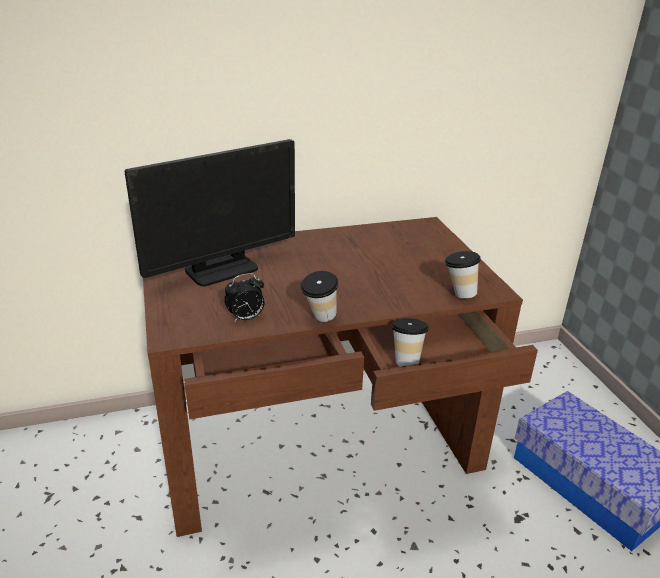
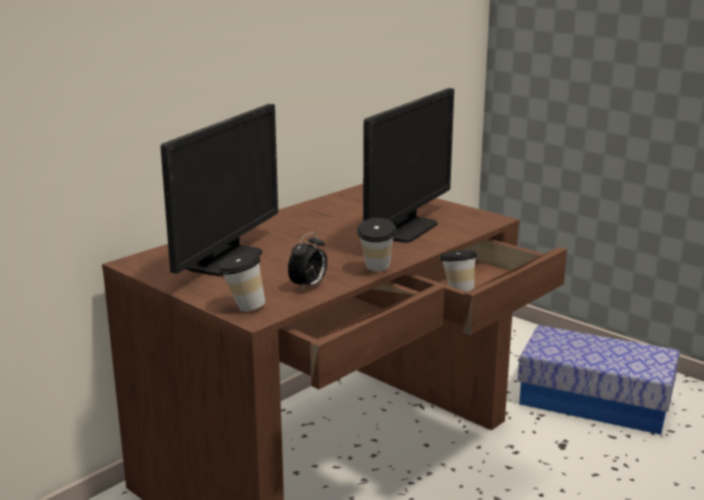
camera: 30 degrees left, 10 degrees down
cup [445,251,481,299] -> cup moved to [218,252,265,311]
none -> monitor [363,88,454,243]

